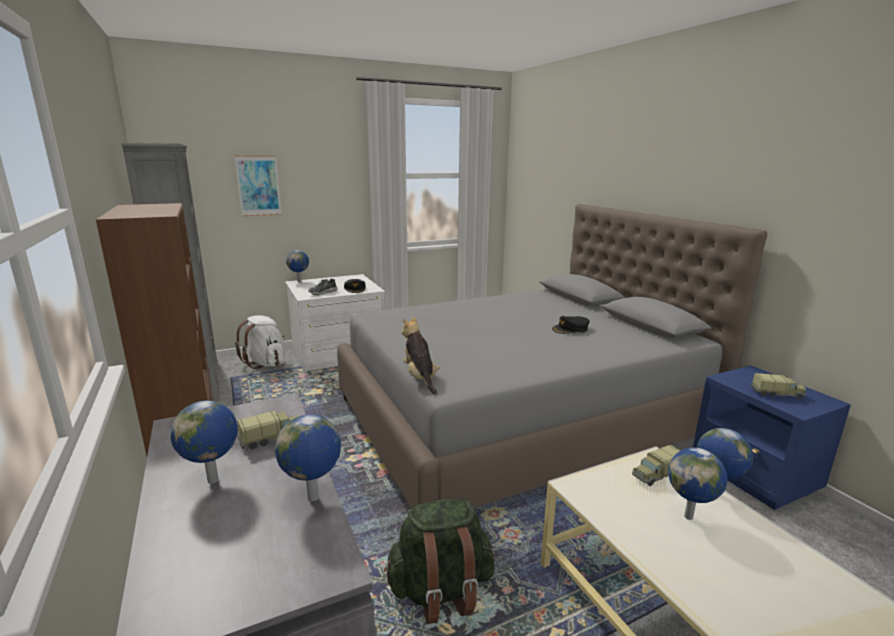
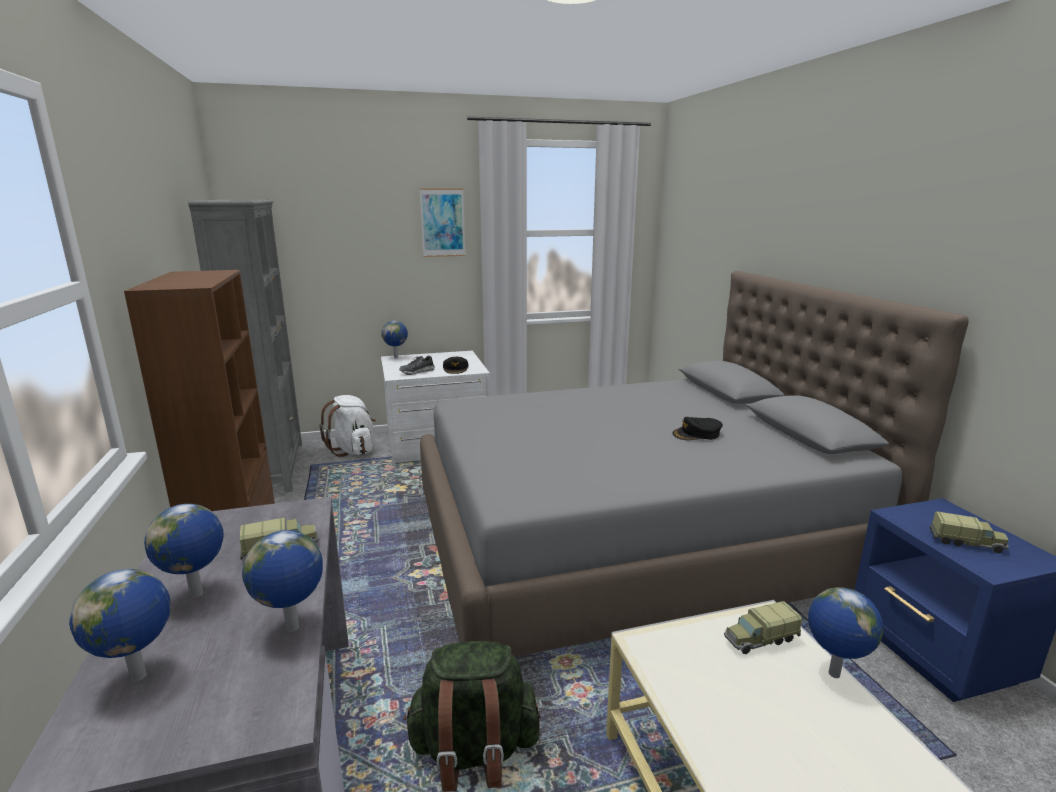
camera: 10 degrees right, 0 degrees up
picture [235,155,282,216] -> picture moved to [420,188,465,257]
plush toy [401,316,440,395] -> none
globe [668,448,728,520] -> globe moved to [69,569,170,682]

